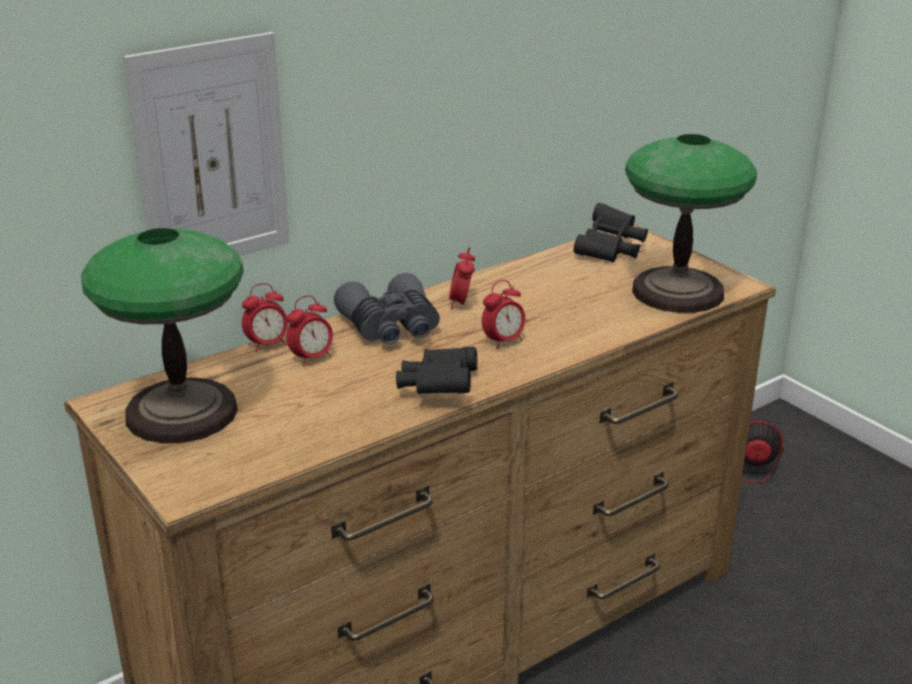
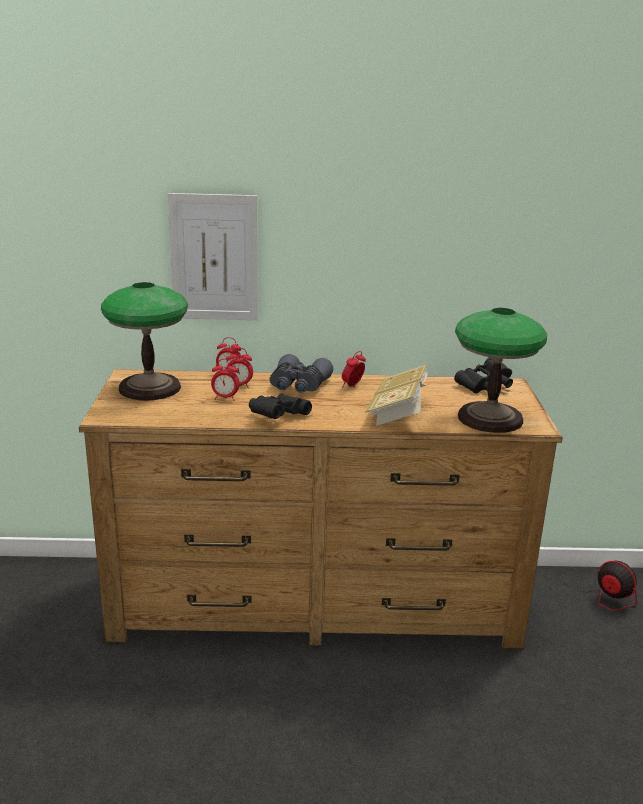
camera: 35 degrees right, 5 degrees down
alarm clock [482,280,525,349] -> alarm clock moved to [211,359,240,401]
none -> book [365,364,428,426]

